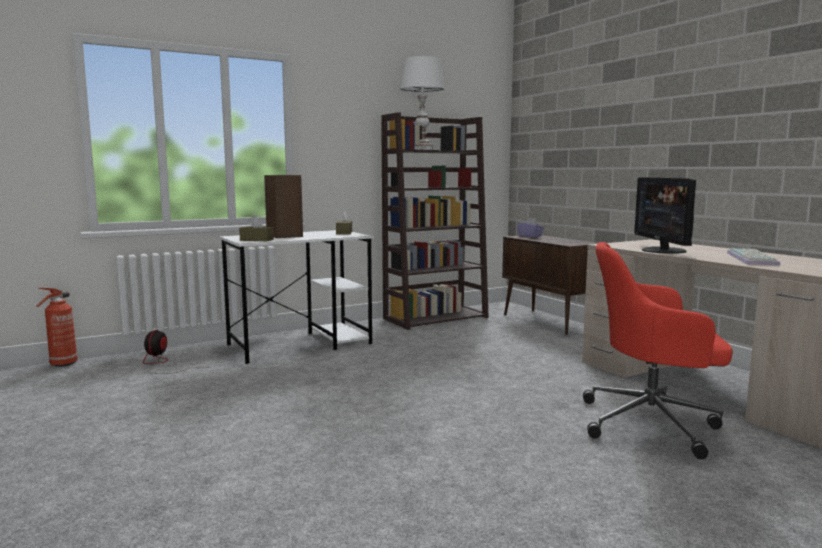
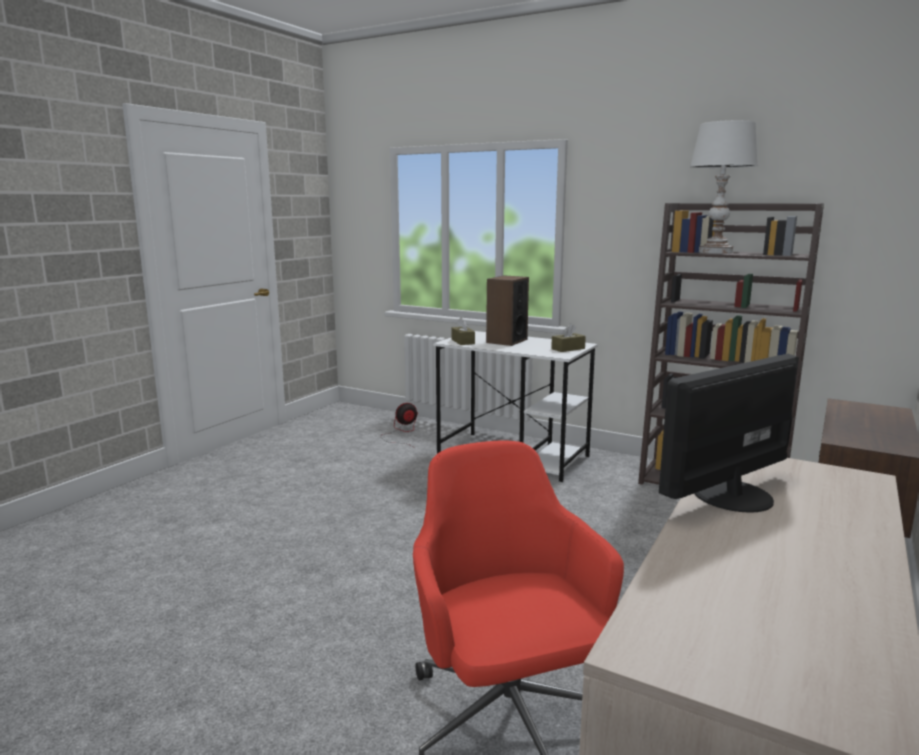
camera: 60 degrees right, 5 degrees up
fire extinguisher [36,288,78,367] -> none
purple tissue box [517,218,544,238] -> none
keyboard [727,248,780,266] -> none

